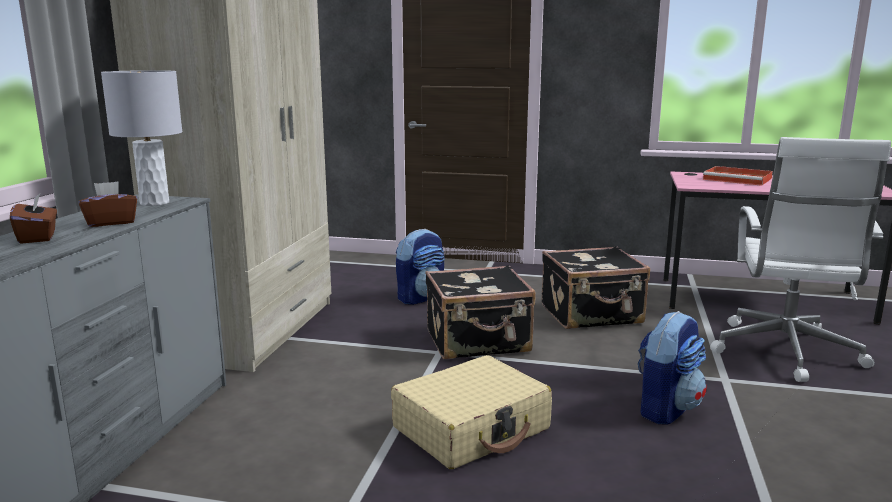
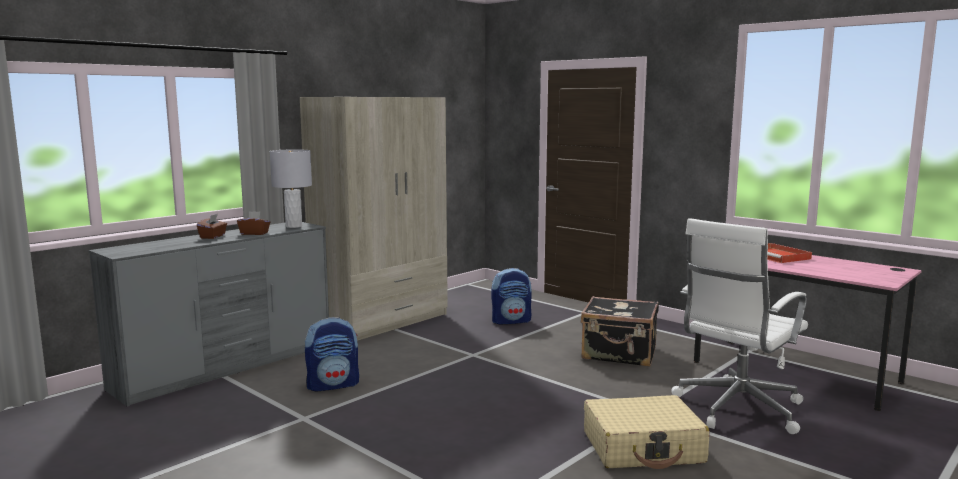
camera: 30 degrees right, 5 degrees down
beige suitcase [391,355,552,469] -> beige suitcase moved to [584,395,709,469]
black suitcase [425,265,536,359] -> none
backpack [638,311,707,424] -> backpack moved to [305,317,359,392]

